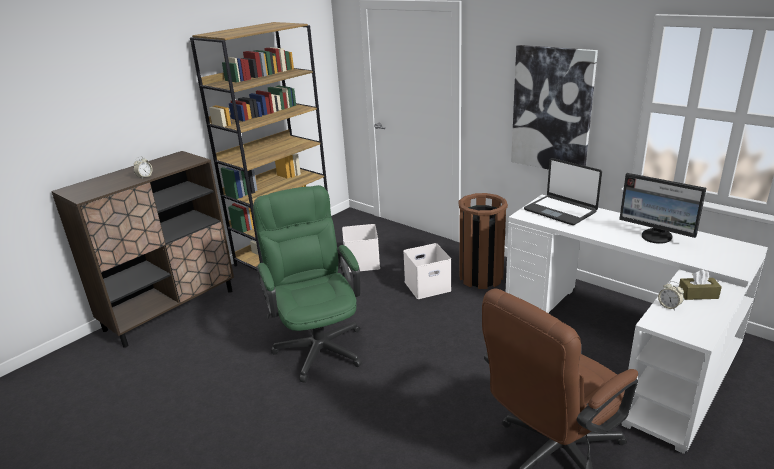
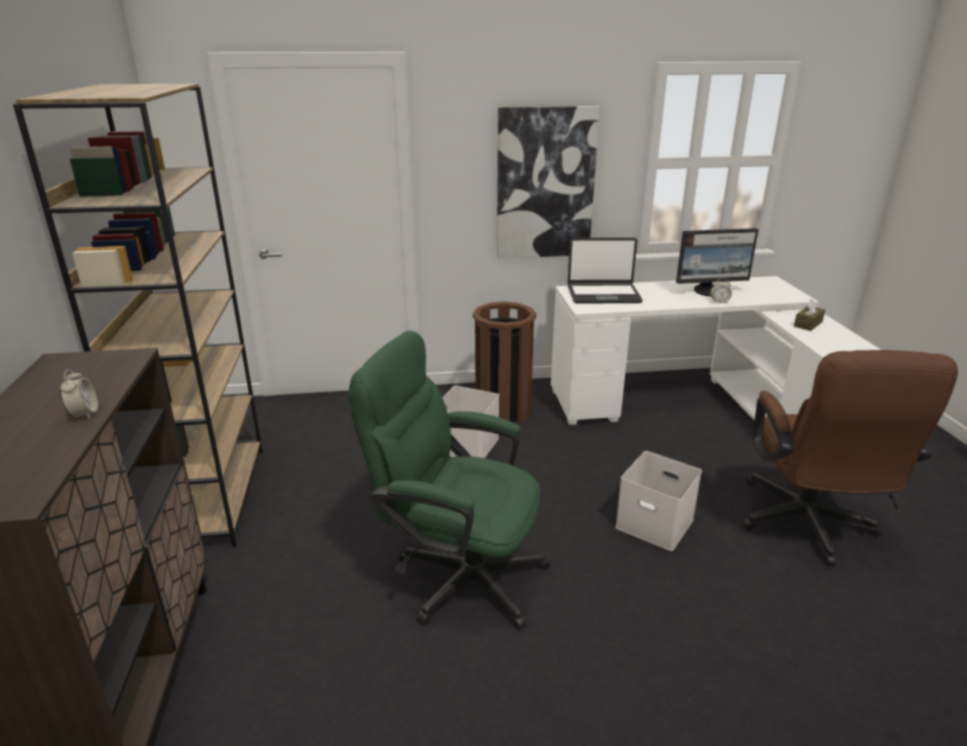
camera: 50 degrees left, 0 degrees up
white storage box [342,224,380,272] -> white storage box moved to [615,451,702,551]
alarm clock [658,281,684,311] -> alarm clock moved to [710,278,732,303]

